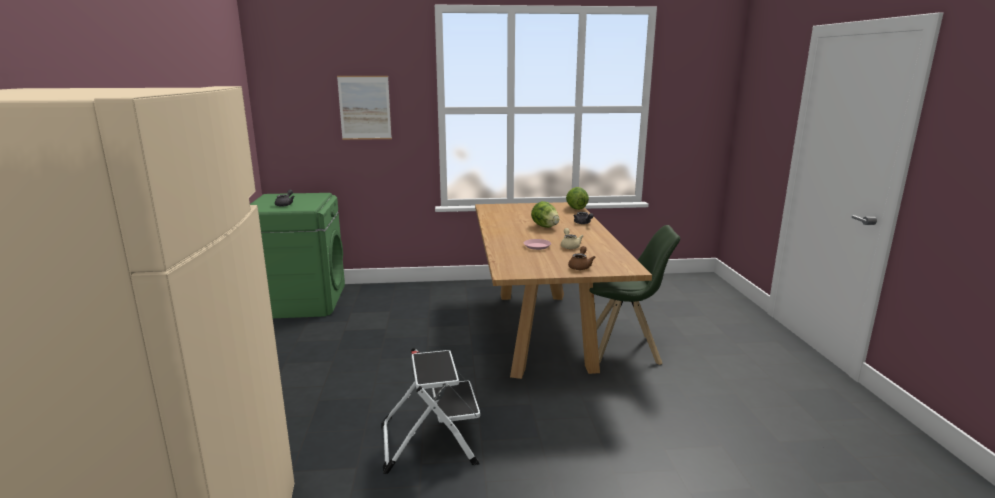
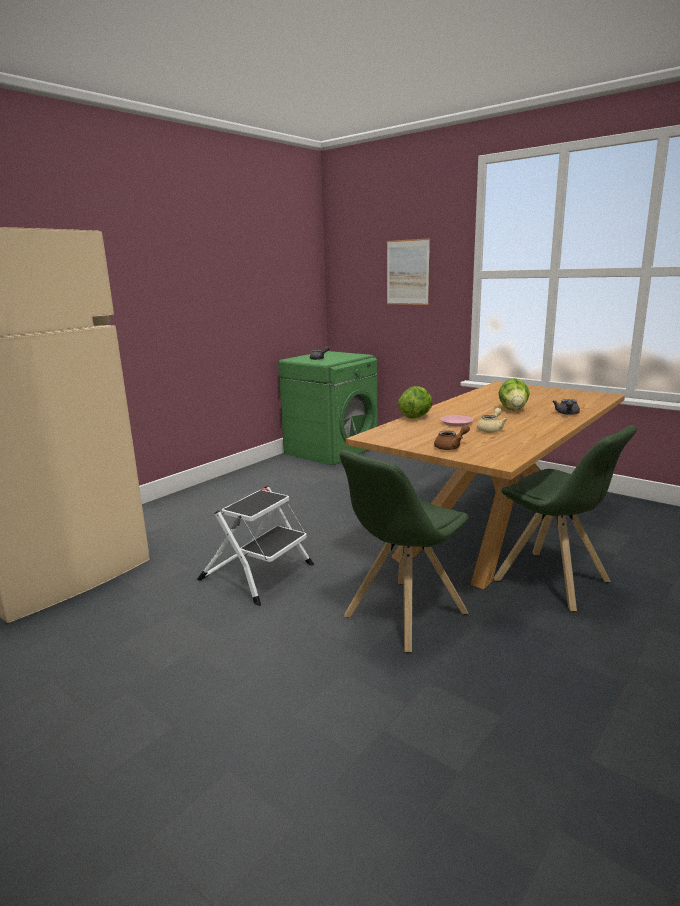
camera: 45 degrees right, 0 degrees up
lettuce [566,187,589,210] -> lettuce moved to [398,386,433,418]
none -> green chair [339,450,468,653]

